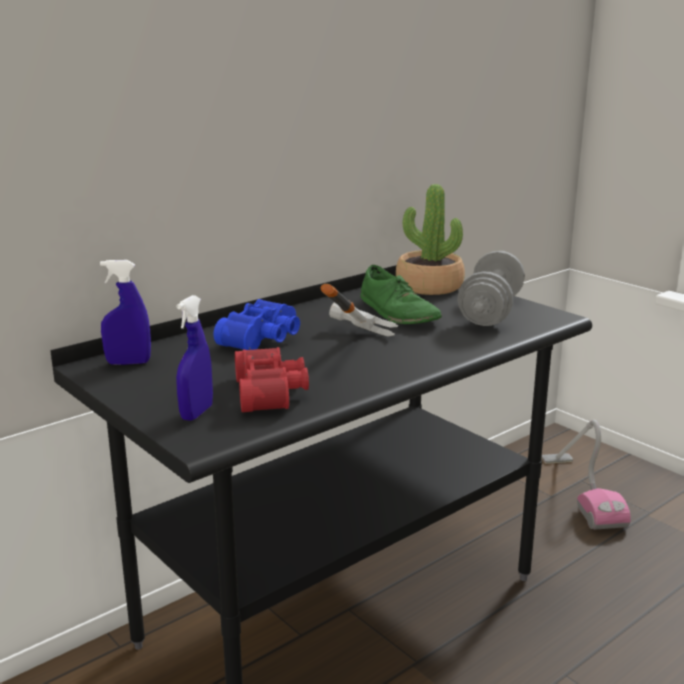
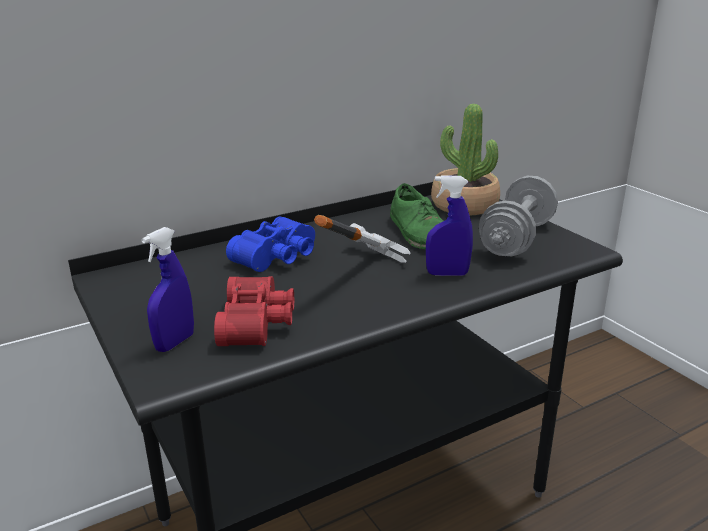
camera: 10 degrees right, 5 degrees up
blue spray bottle [100,260,151,365] -> blue spray bottle moved to [426,175,473,276]
vacuum cleaner [541,420,631,530] -> none

